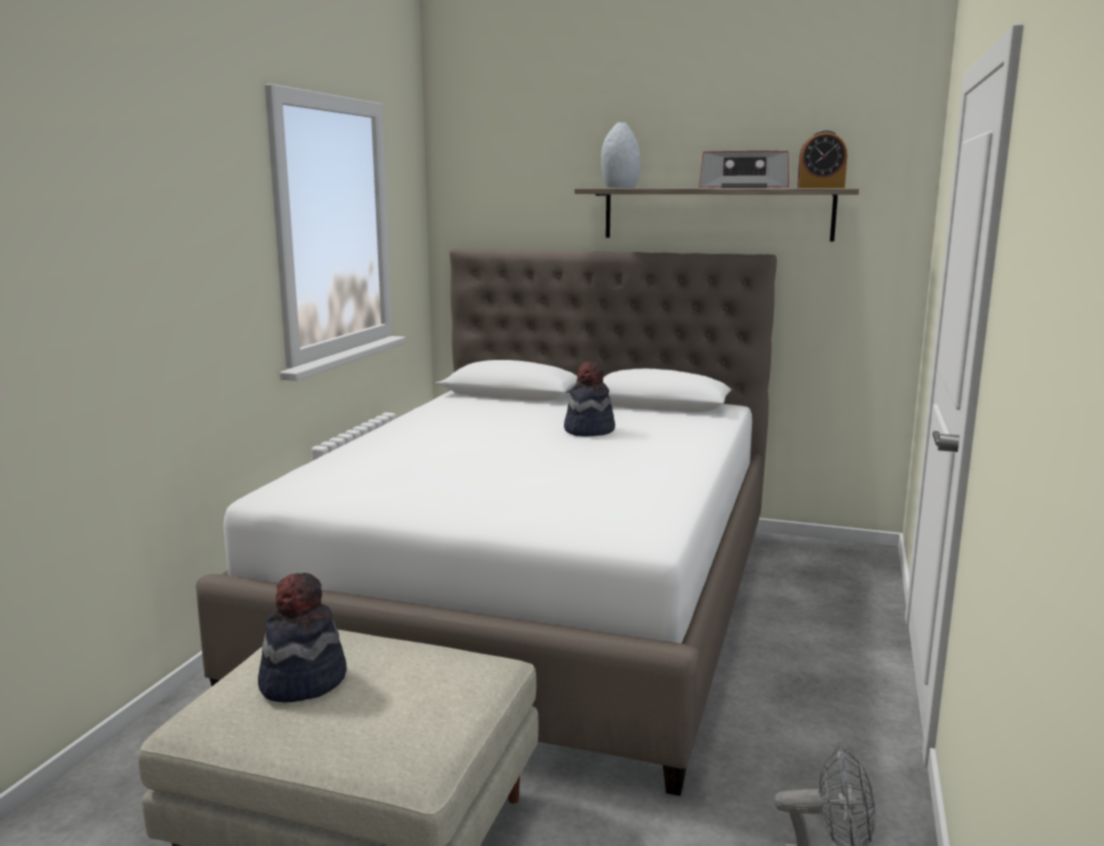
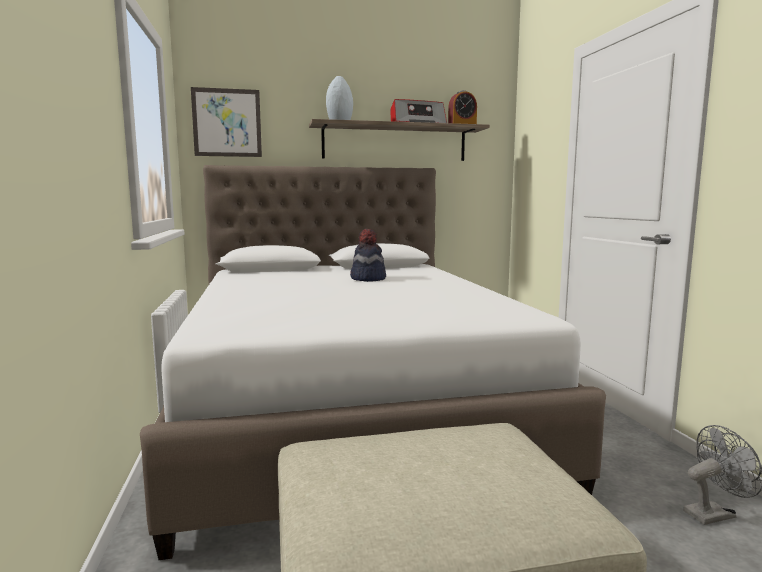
camera: 30 degrees left, 5 degrees down
hat [258,573,347,702] -> none
none -> picture [191,87,262,157]

